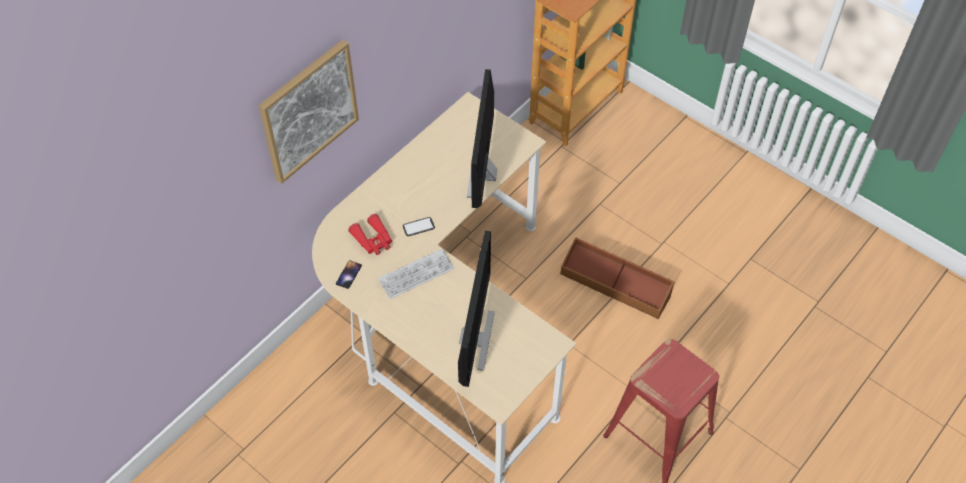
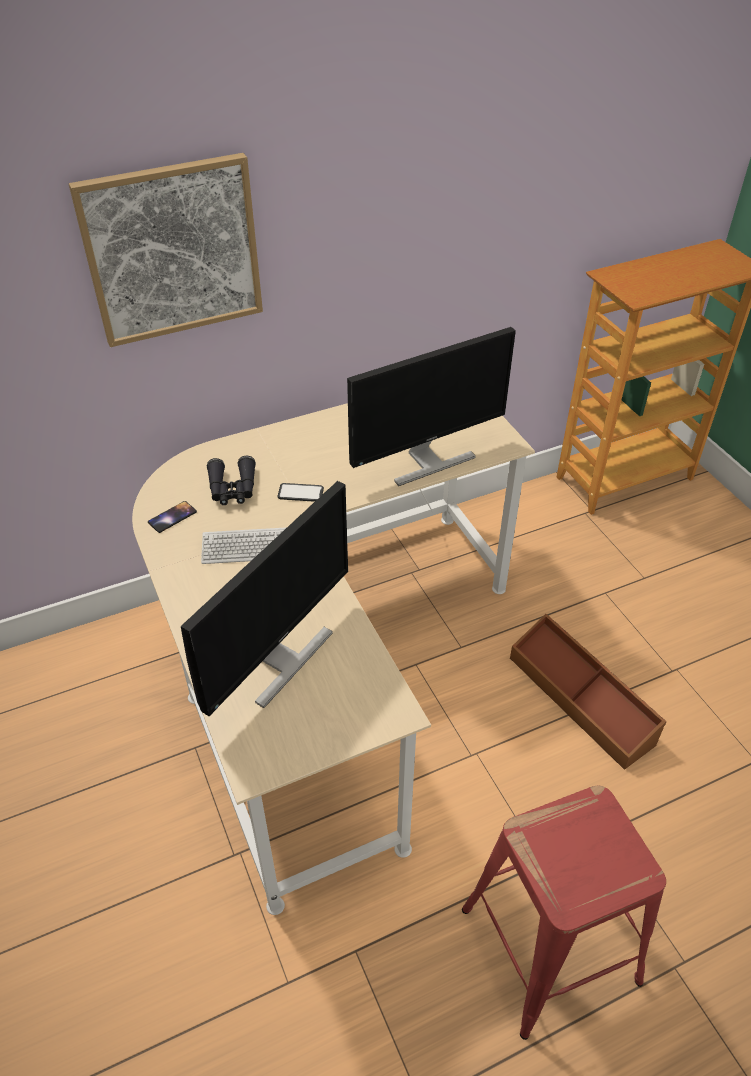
camera: 25 degrees right, 10 degrees down
red binoculars [348,214,392,255] -> black binoculars [207,456,256,505]
monitor [467,69,497,208] -> monitor turned 150 degrees counterclockwise [347,327,516,486]

